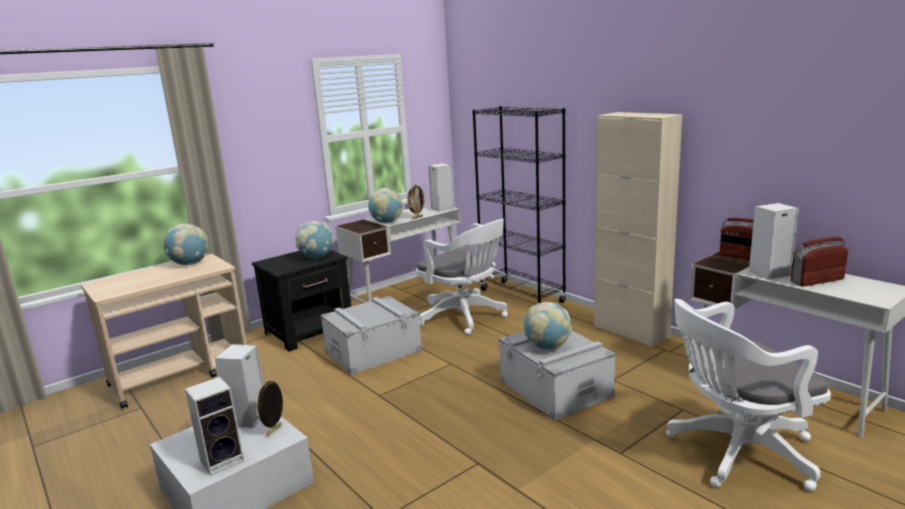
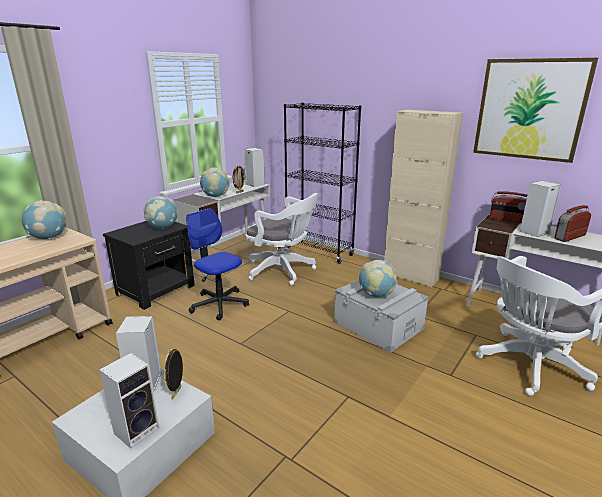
camera: 15 degrees left, 5 degrees up
grey storage box [321,296,422,375] -> office chair [186,209,249,320]
none -> picture [473,58,598,163]

